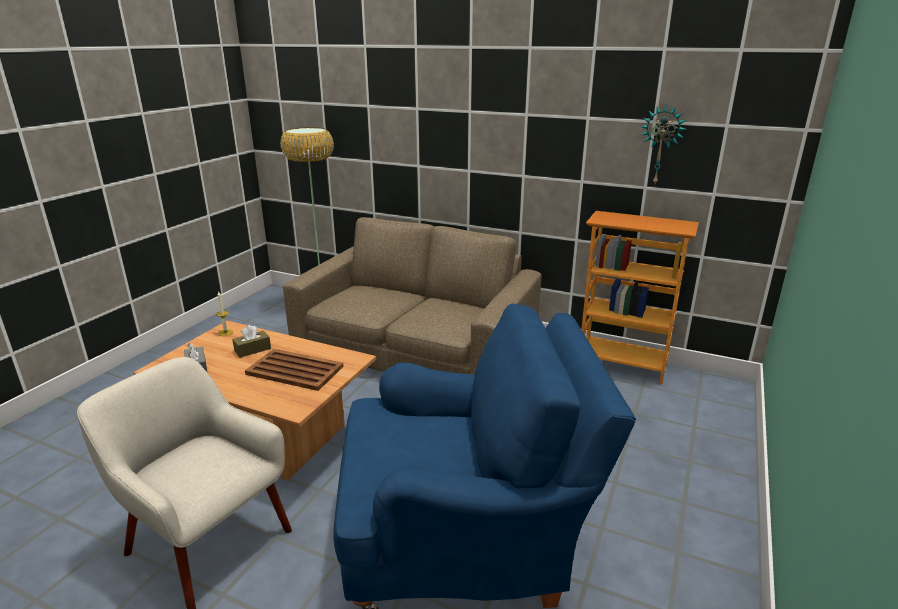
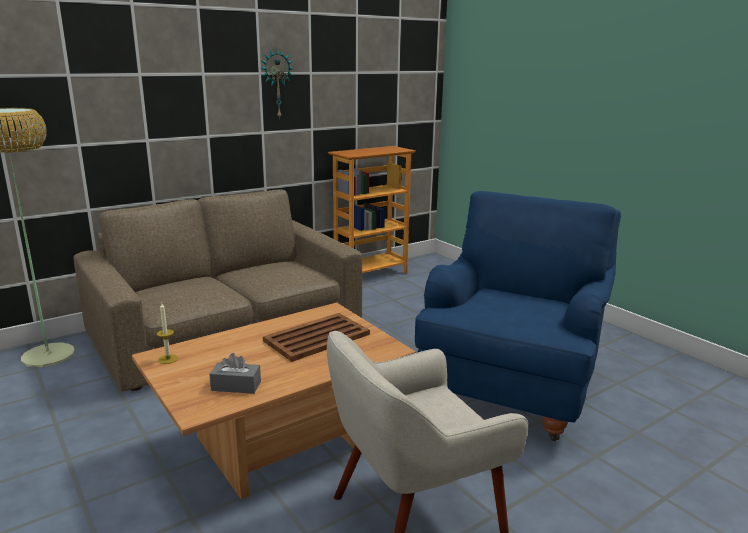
camera: 60 degrees left, 5 degrees down
brown tissue box [232,325,271,358] -> none
wall clock [640,105,686,183] -> wall clock moved to [260,49,294,119]

